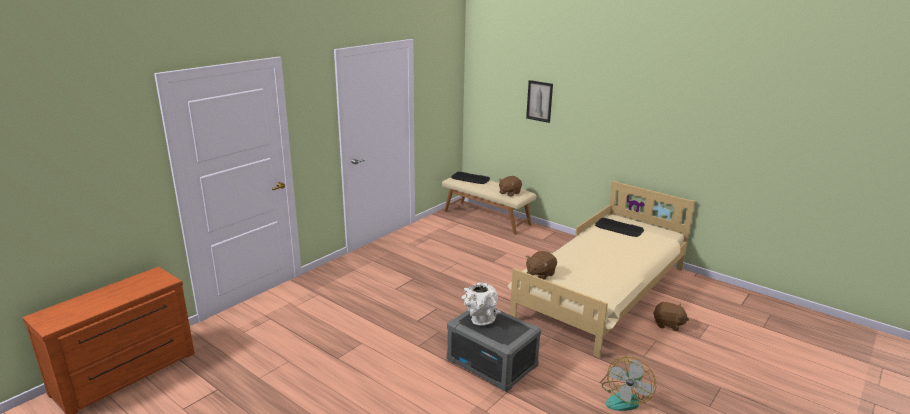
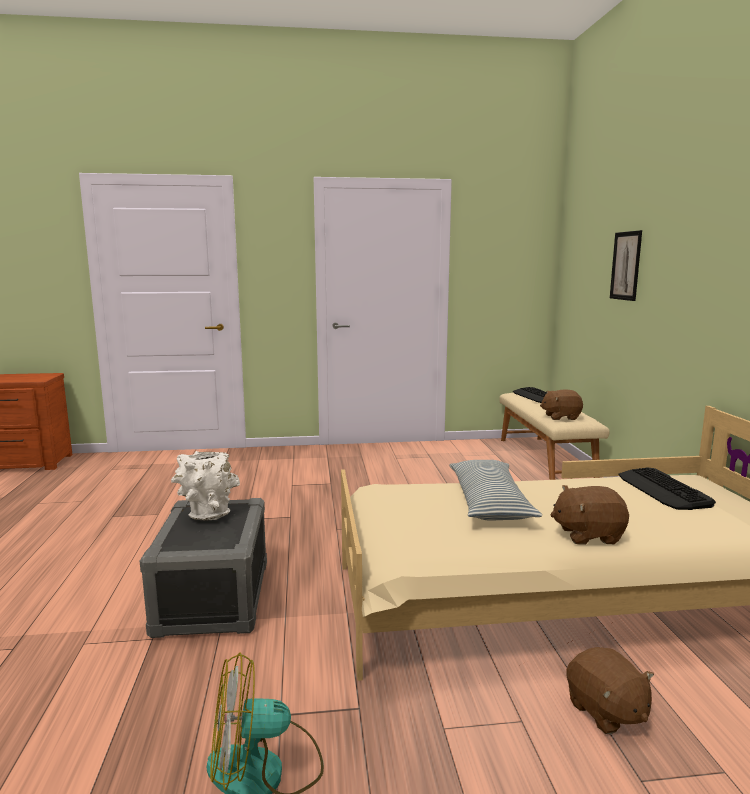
camera: 45 degrees right, 10 degrees down
brown plush toy [526,251,557,280] -> brown plush toy moved to [550,485,629,545]
none -> pillow [449,460,542,521]

